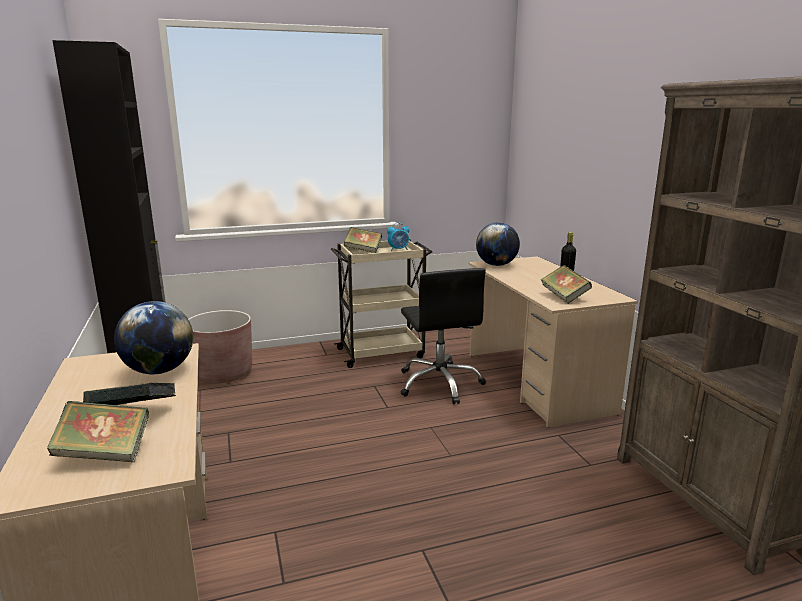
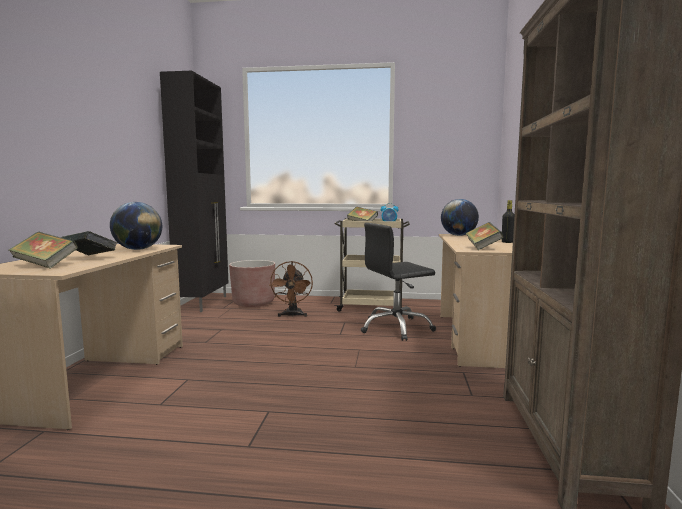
camera: 25 degrees right, 10 degrees down
black office chair [401,268,486,404] -> black office chair turned 60 degrees clockwise [361,223,436,341]
none -> brown fan [269,261,313,317]

